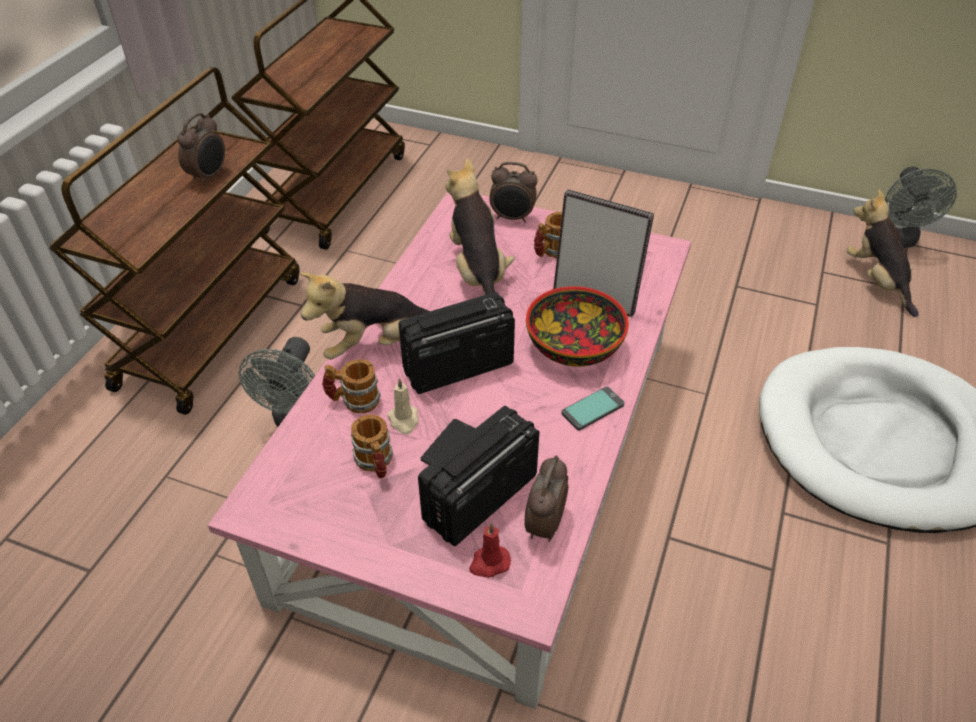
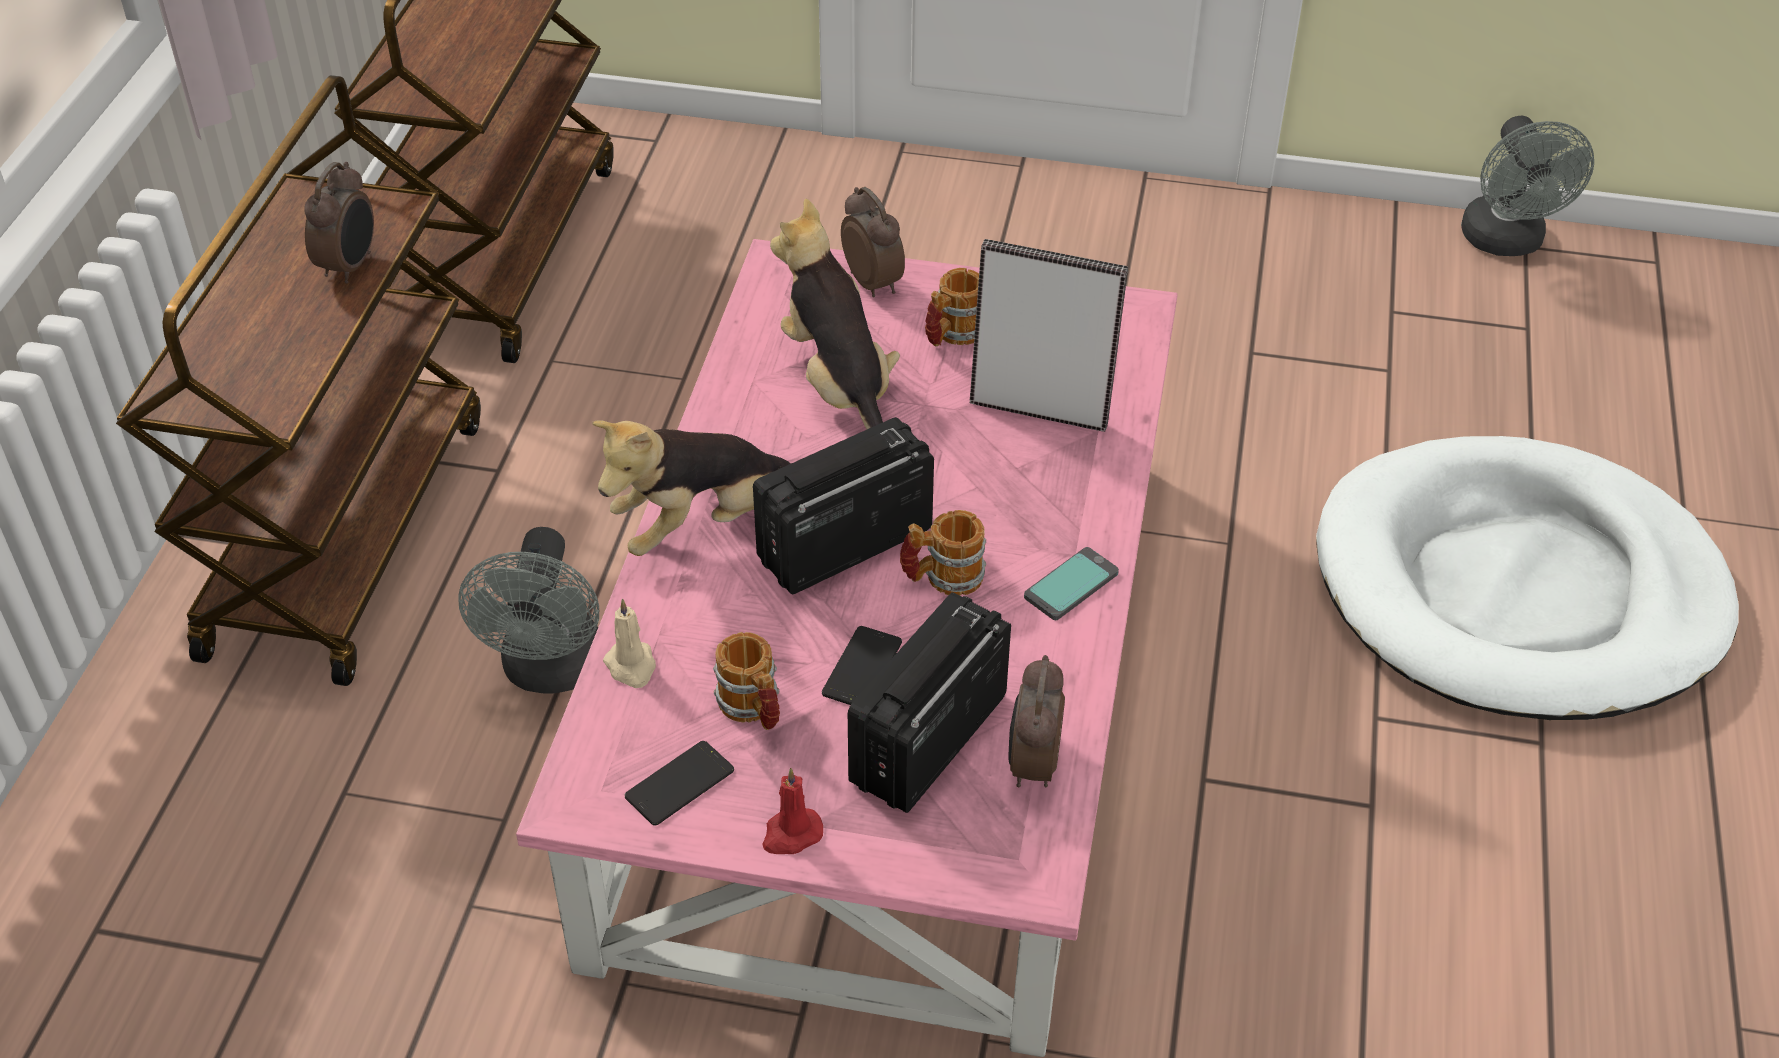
camera: 10 degrees left, 0 degrees up
mug [322,359,381,413] -> mug moved to [900,510,986,596]
beige candle [387,378,419,434] -> beige candle moved to [603,598,656,688]
red candle [469,523,511,578] -> red candle moved to [762,768,823,854]
alarm clock [489,162,538,223] -> alarm clock turned 120 degrees counterclockwise [841,187,905,298]
bowl [526,286,629,367] -> none
plush toy [847,189,918,317] -> none
none -> phone [625,741,734,826]

